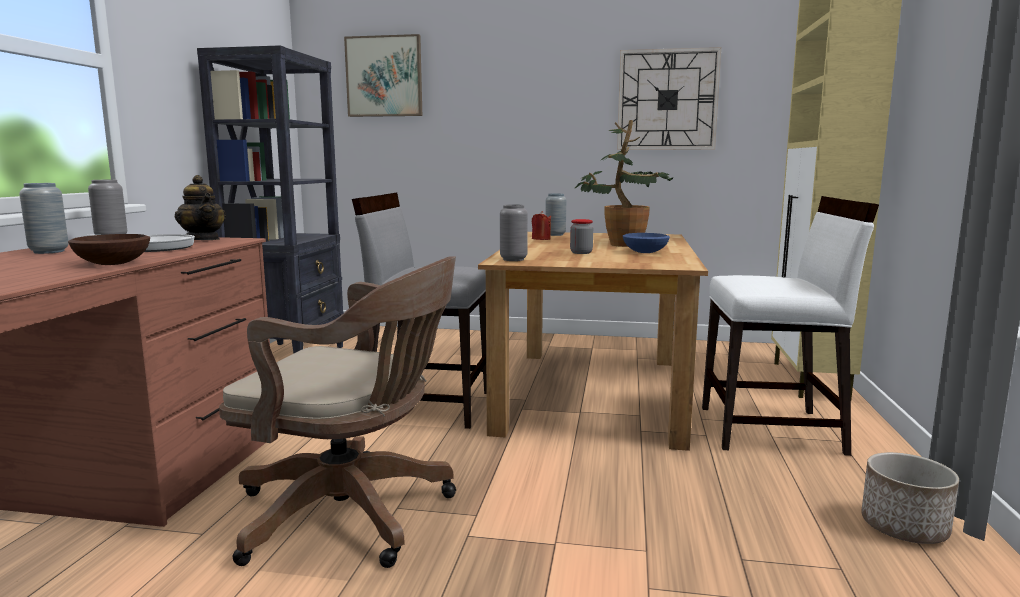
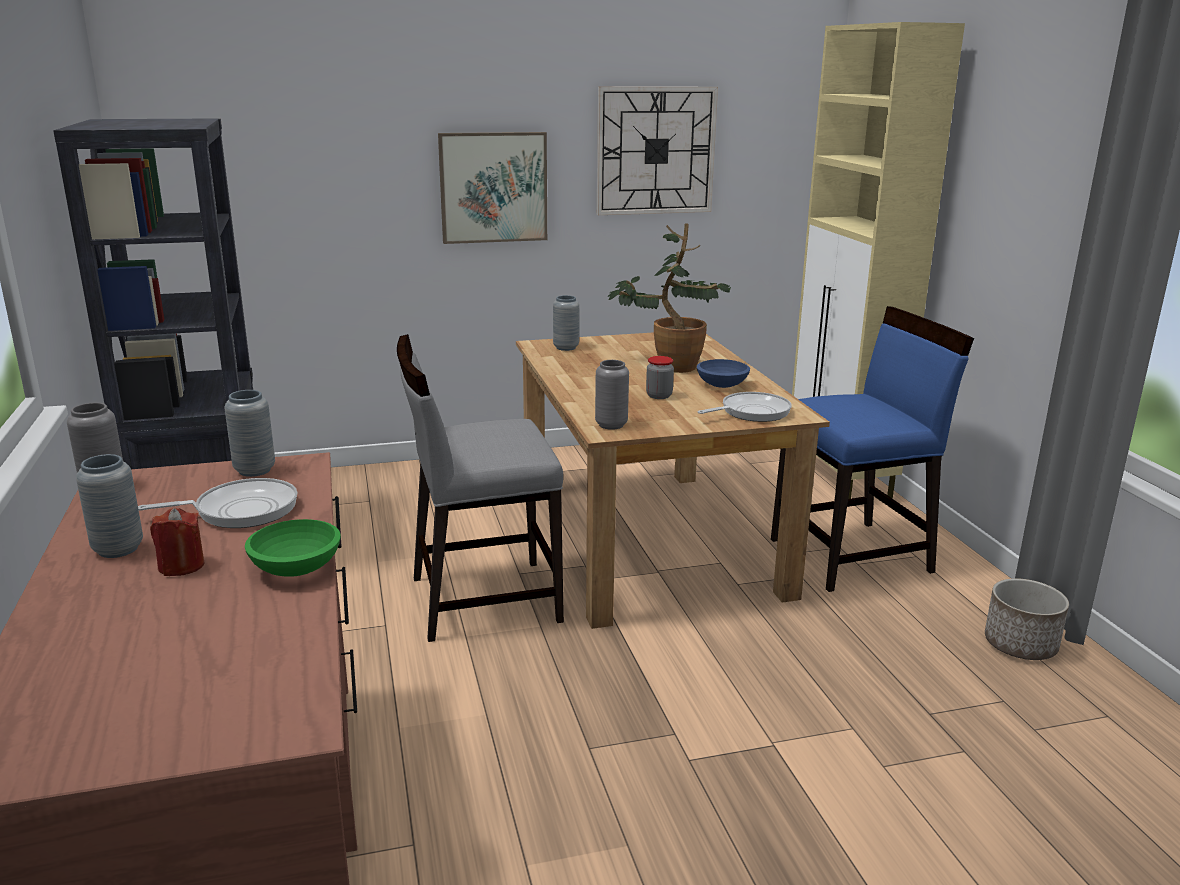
camera: 25 degrees left, 10 degrees up
brown bowl [68,234,150,265] -> green bowl [245,519,341,577]
teapot [175,175,226,240] -> grey vase [225,390,275,477]
brown office chair [219,257,456,568] -> none
picture [344,34,422,117] -> picture moved to [438,132,547,244]
red candle [532,211,551,240] -> red candle moved to [150,508,205,576]
white chair [702,196,879,456] -> blue chair [771,306,974,592]
none -> frying pan [698,392,792,422]

